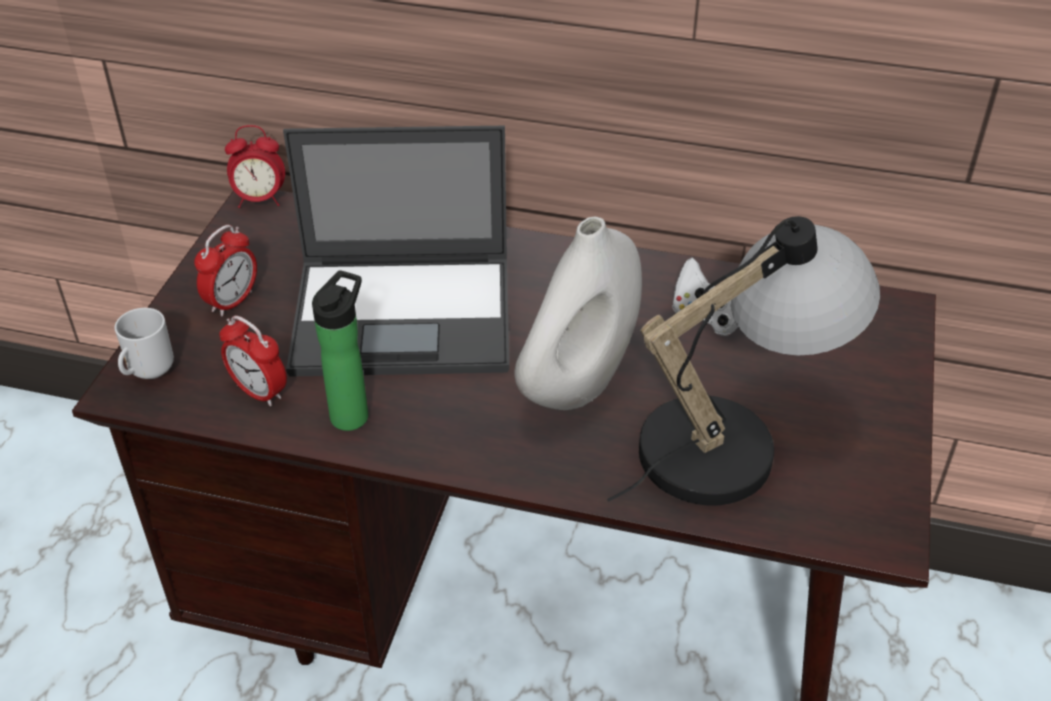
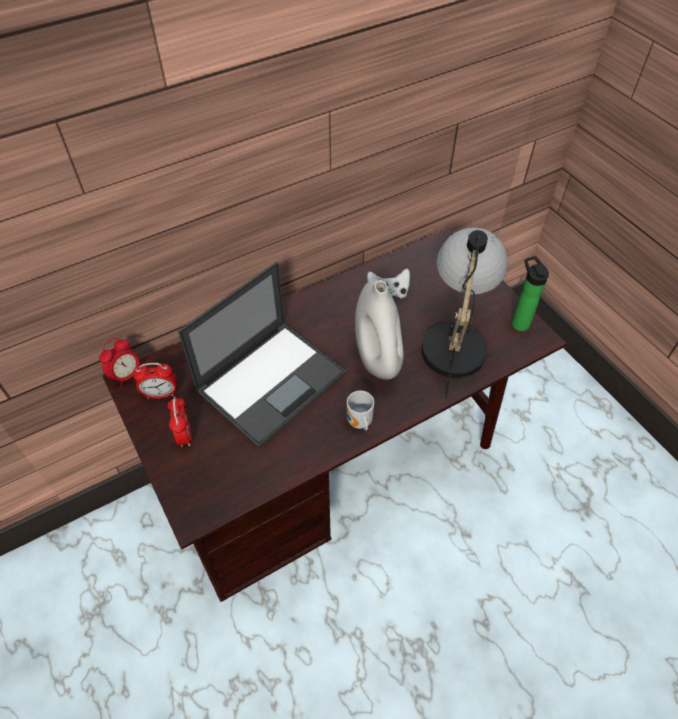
camera: 45 degrees left, 10 degrees up
mug [115,308,174,379] -> mug moved to [347,391,374,430]
alarm clock [219,315,287,406] -> alarm clock moved to [133,363,177,399]
bottle [312,271,368,431] -> bottle moved to [511,256,549,331]

